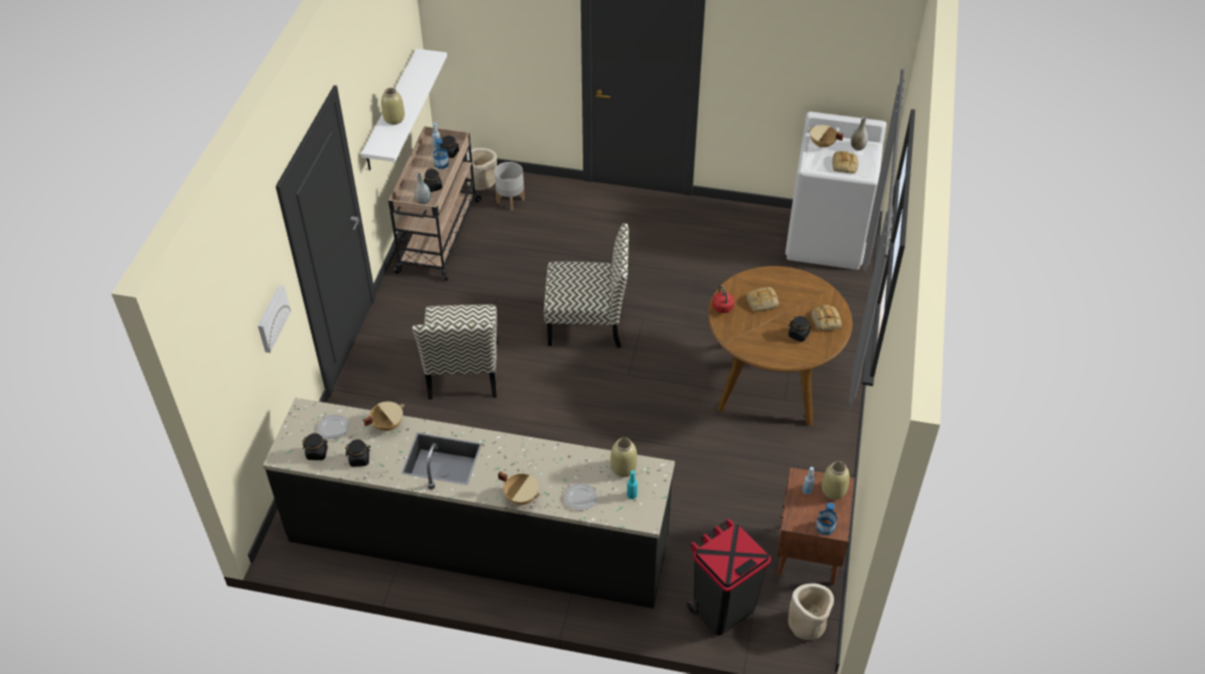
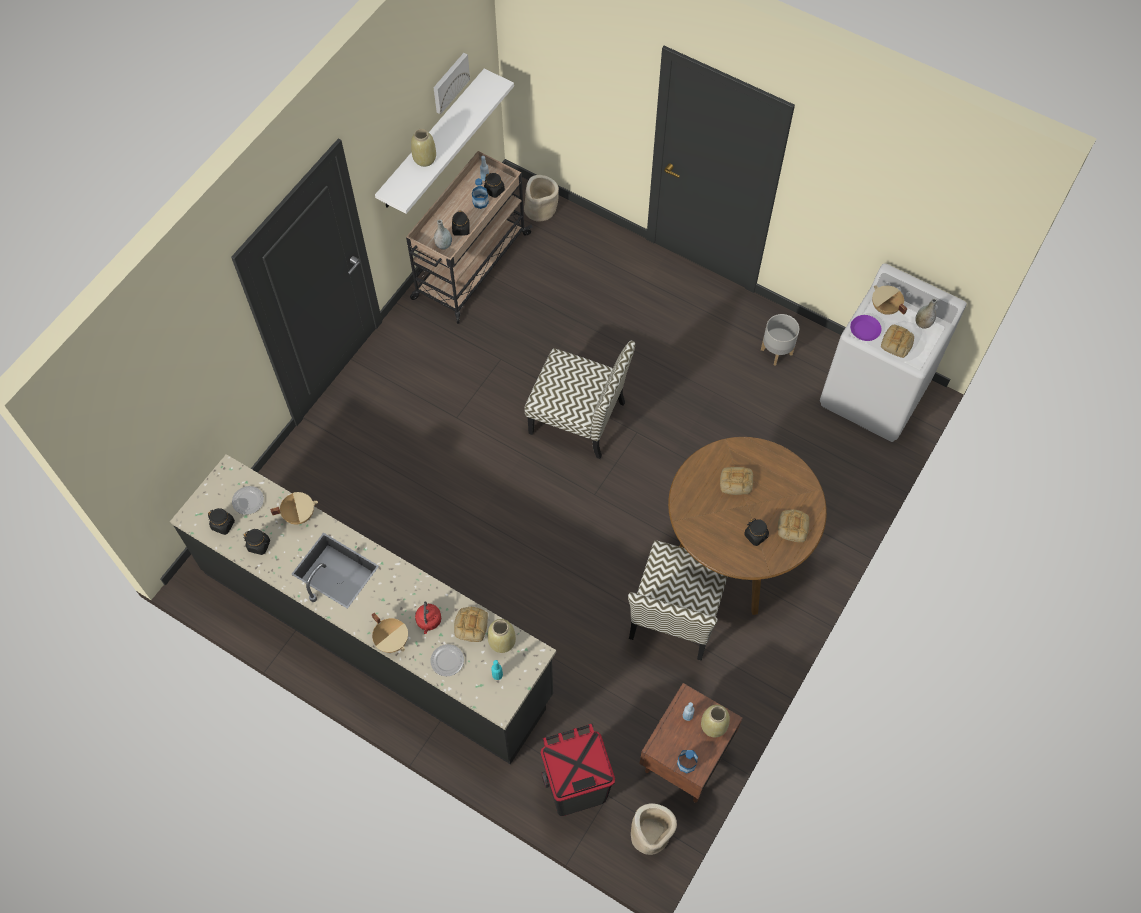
camera: 20 degrees right, 15 degrees up
picture [258,285,291,353] -> picture moved to [433,53,470,114]
chair [412,305,498,400] -> chair moved to [628,540,728,661]
grey planter [494,162,525,210] -> grey planter moved to [761,314,799,366]
red kettle [712,286,734,313] -> red kettle moved to [415,601,441,634]
none -> bread [454,607,488,642]
none -> purple plate [850,315,881,341]

